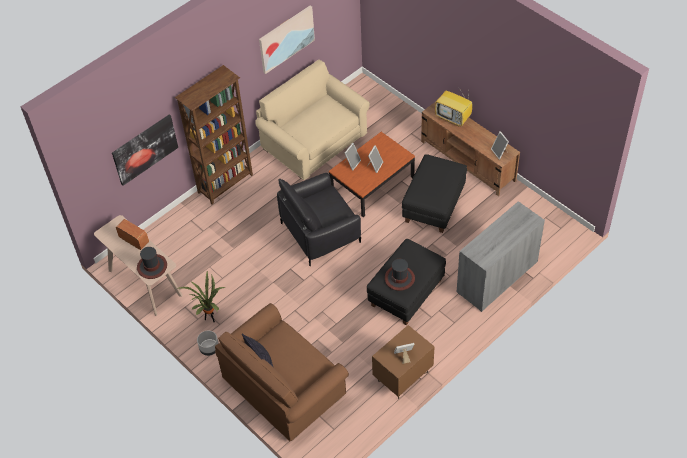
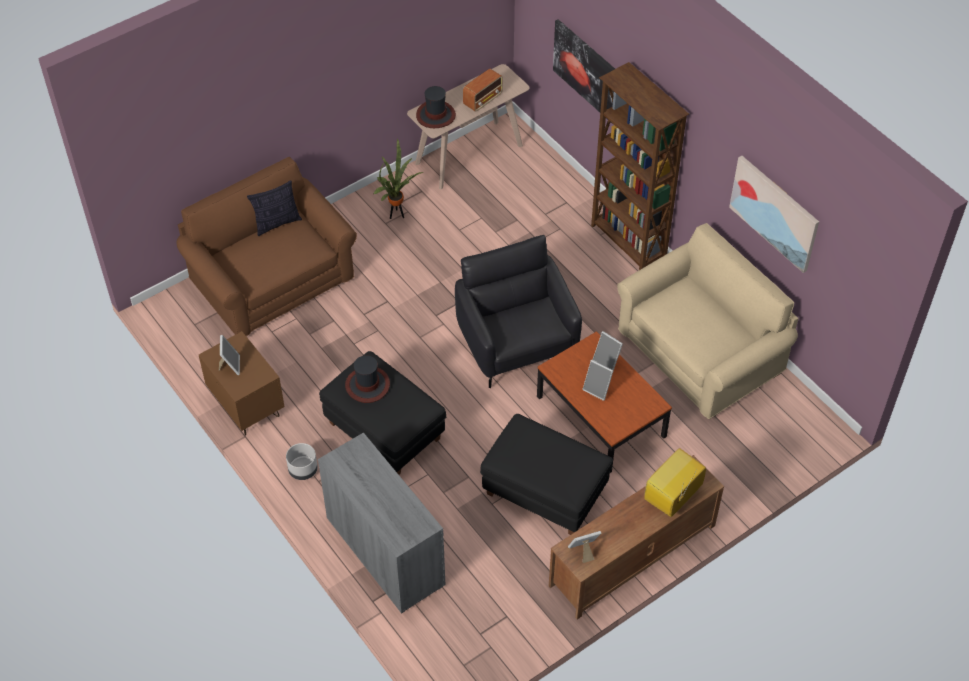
camera: 95 degrees right, 0 degrees up
grey planter [197,331,219,356] -> grey planter moved to [286,443,318,480]

